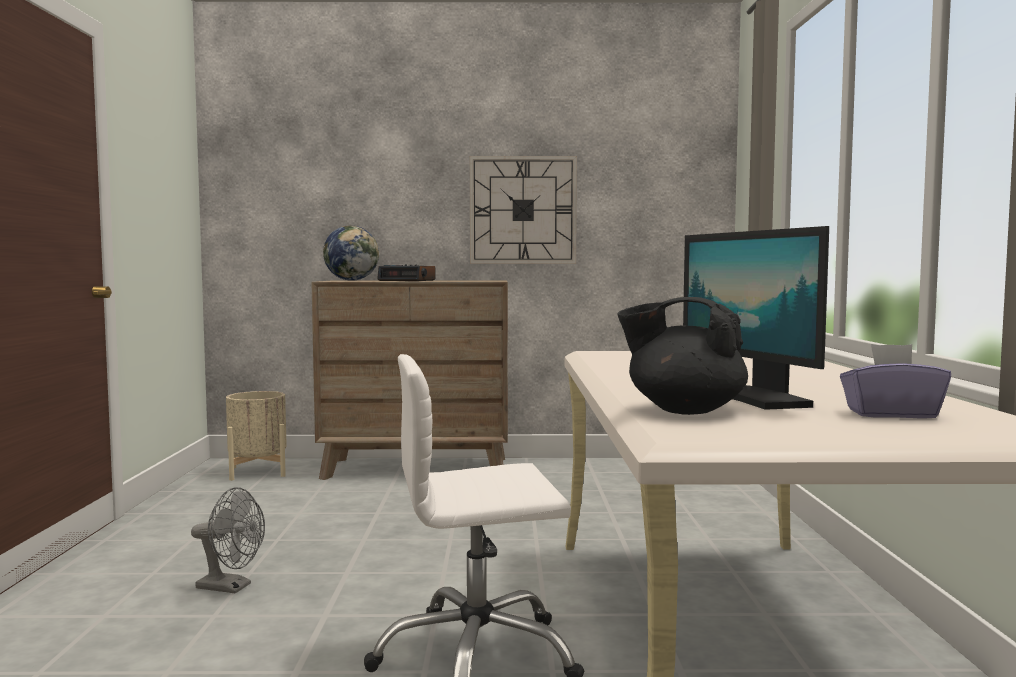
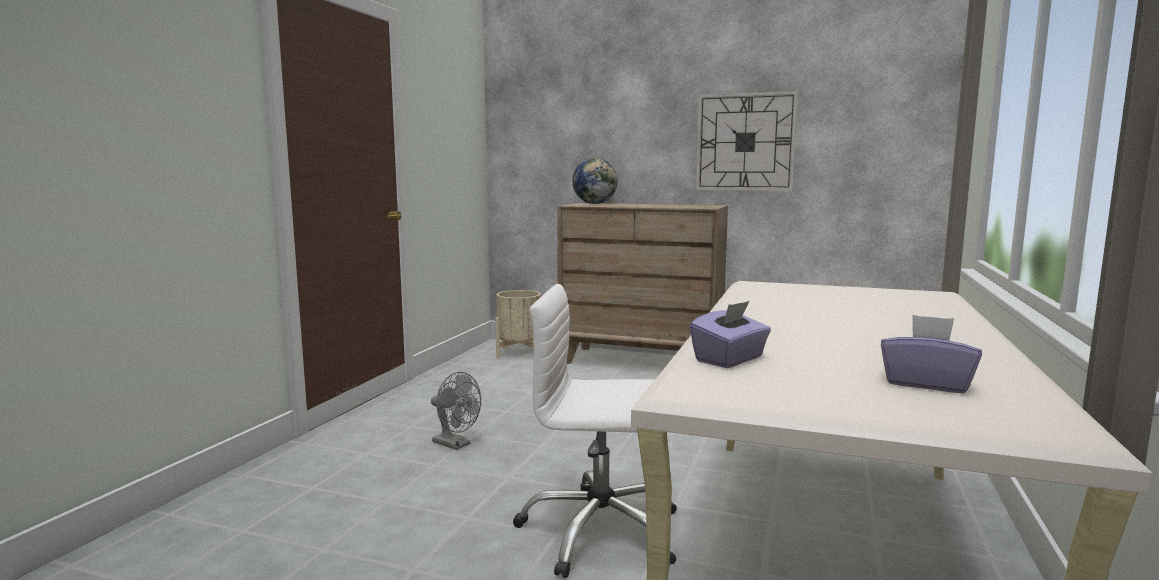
camera: 20 degrees right, 5 degrees up
alarm clock [377,264,435,281] -> none
black teapot [617,297,748,415] -> purple tissue box [690,301,771,368]
monitor [683,226,829,410] -> none

